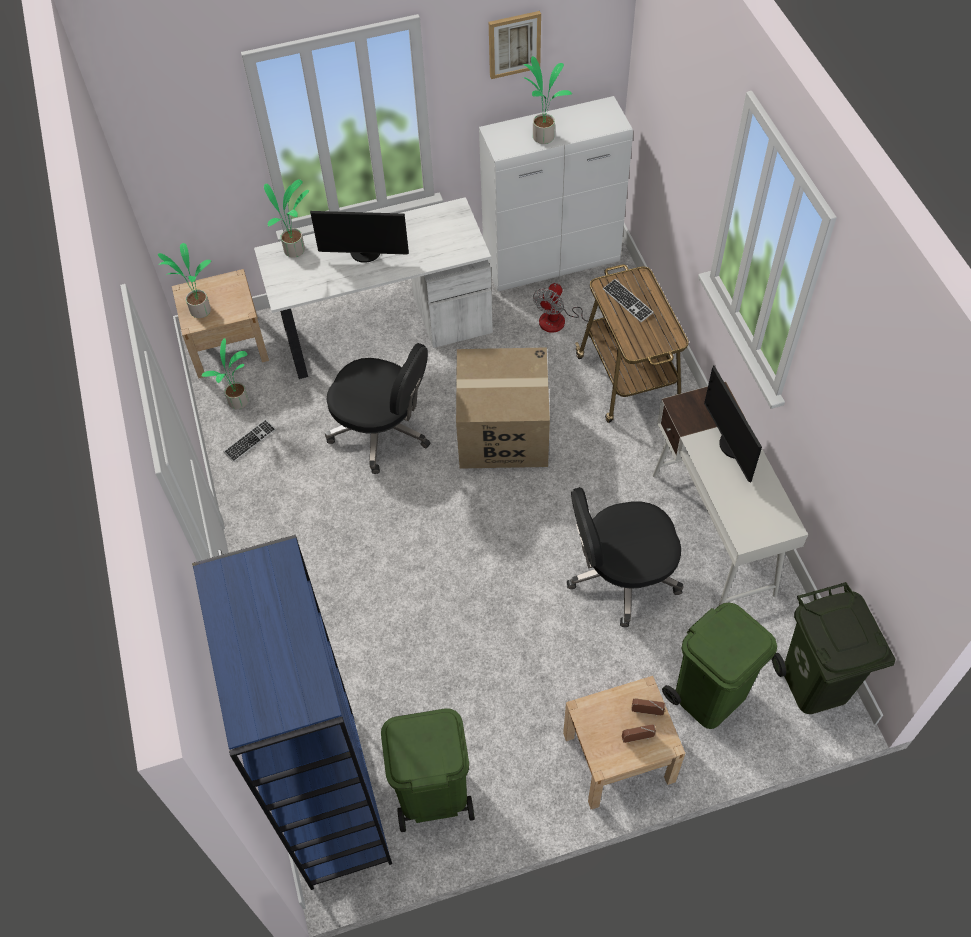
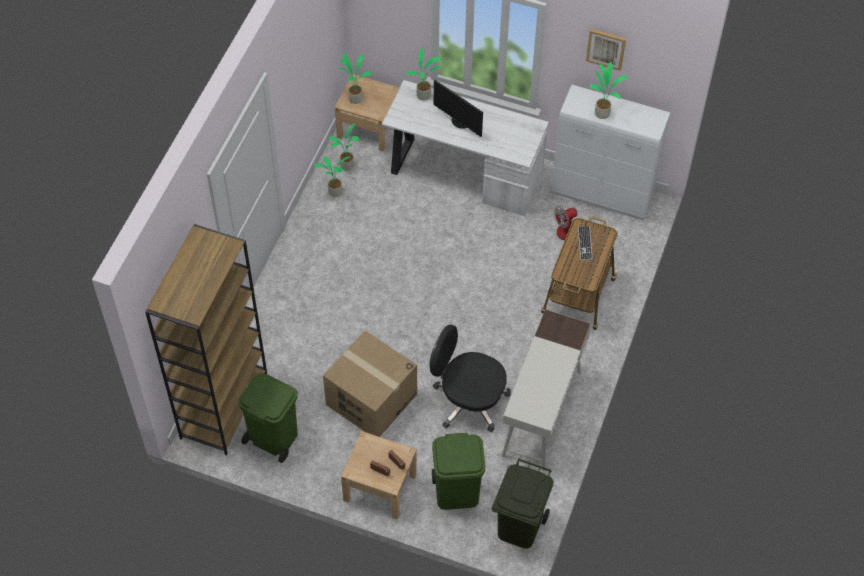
camera: 35 degrees right, 0 degrees up
blue bookcase [192,535,392,890] -> brown bookcase [145,224,267,455]
keyboard [223,419,276,462] -> potted plant [314,157,350,197]
black office chair [325,343,431,474] -> none
cardboard box [456,347,550,469] -> cardboard box moved to [323,331,417,437]
monitor [704,366,762,482] -> none

